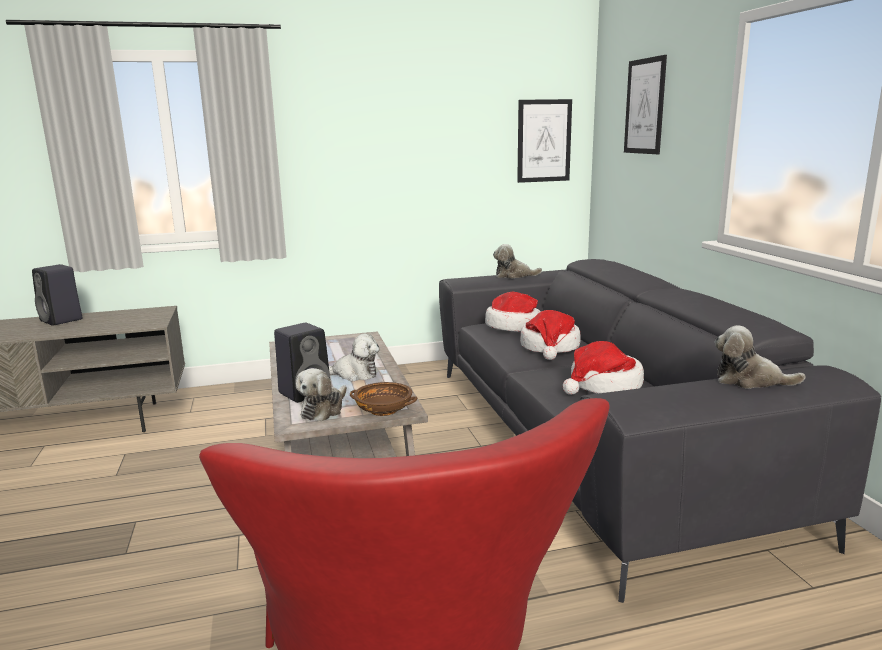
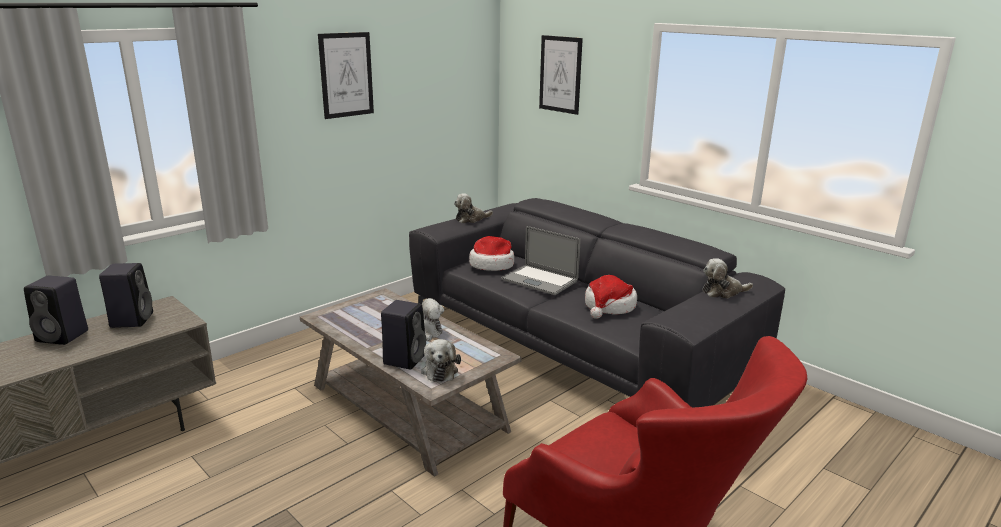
camera: 30 degrees left, 5 degrees up
brown bowl [350,382,417,416] -> none
picture [517,99,572,183] -> picture moved to [318,32,374,119]
hat [520,310,581,360] -> laptop [501,226,581,295]
none -> black speaker [99,263,153,328]

